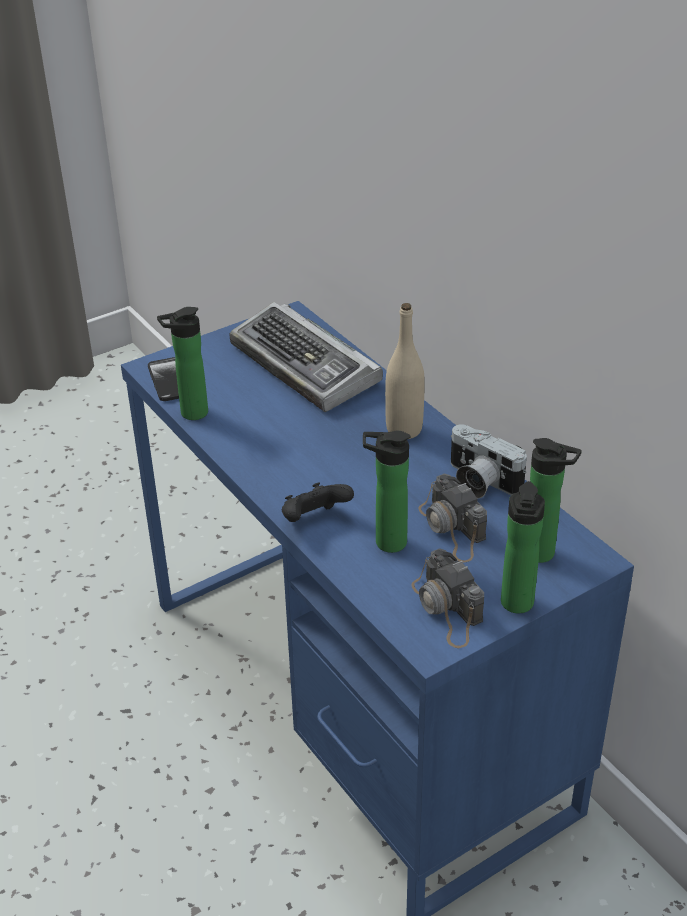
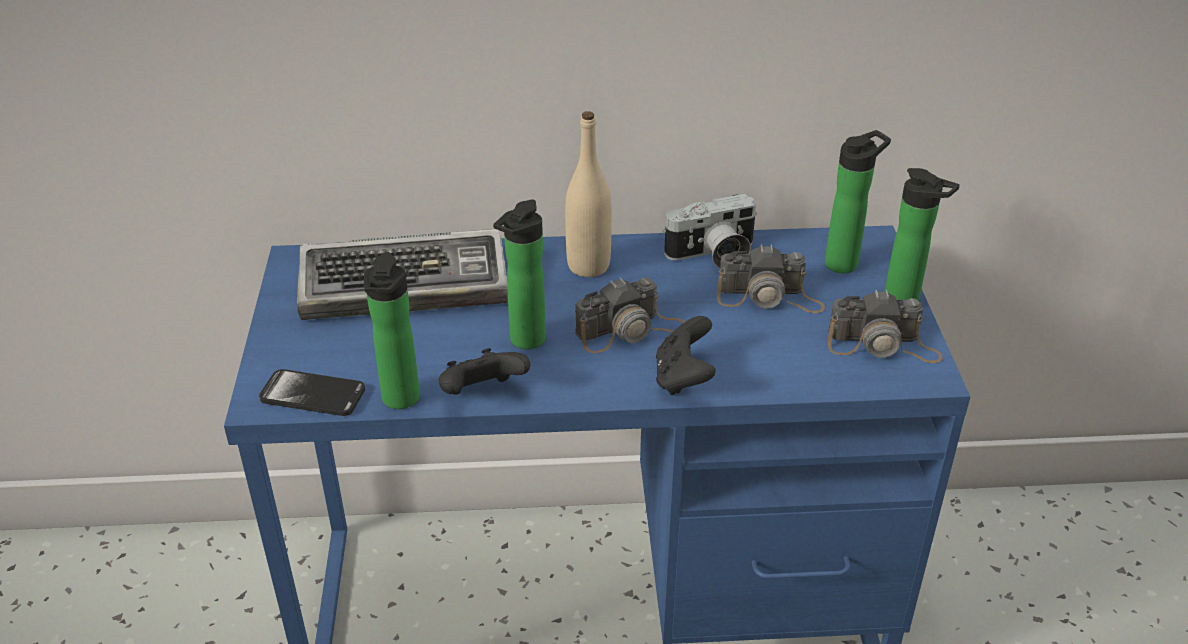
camera: 60 degrees left, 0 degrees up
bottle [363,430,410,553] -> bottle moved to [493,200,546,349]
none -> black game controller [438,348,530,395]
none -> camera [575,277,685,353]

